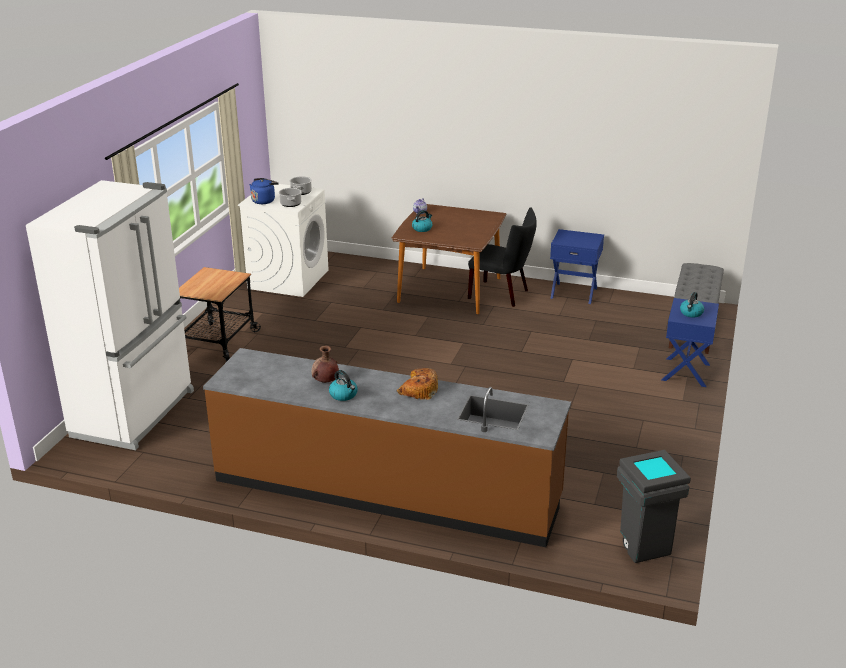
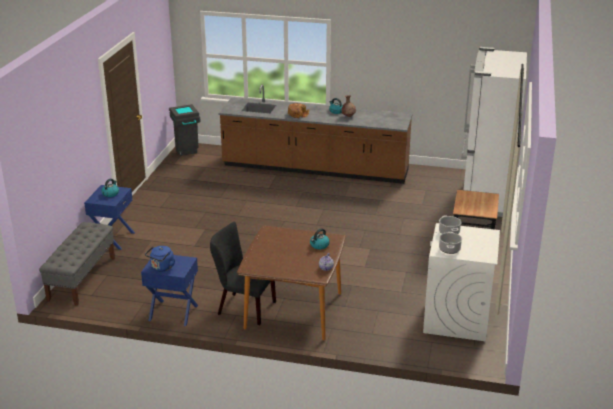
camera: 175 degrees right, 0 degrees up
blue kettle [249,178,279,204] -> blue kettle moved to [145,246,175,271]

